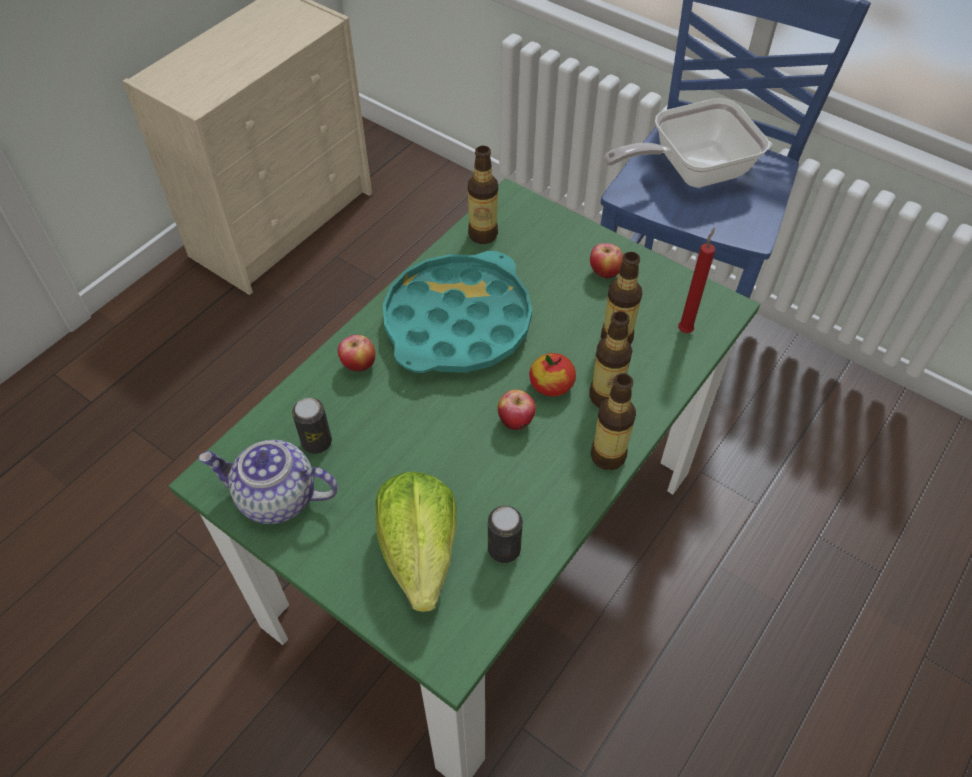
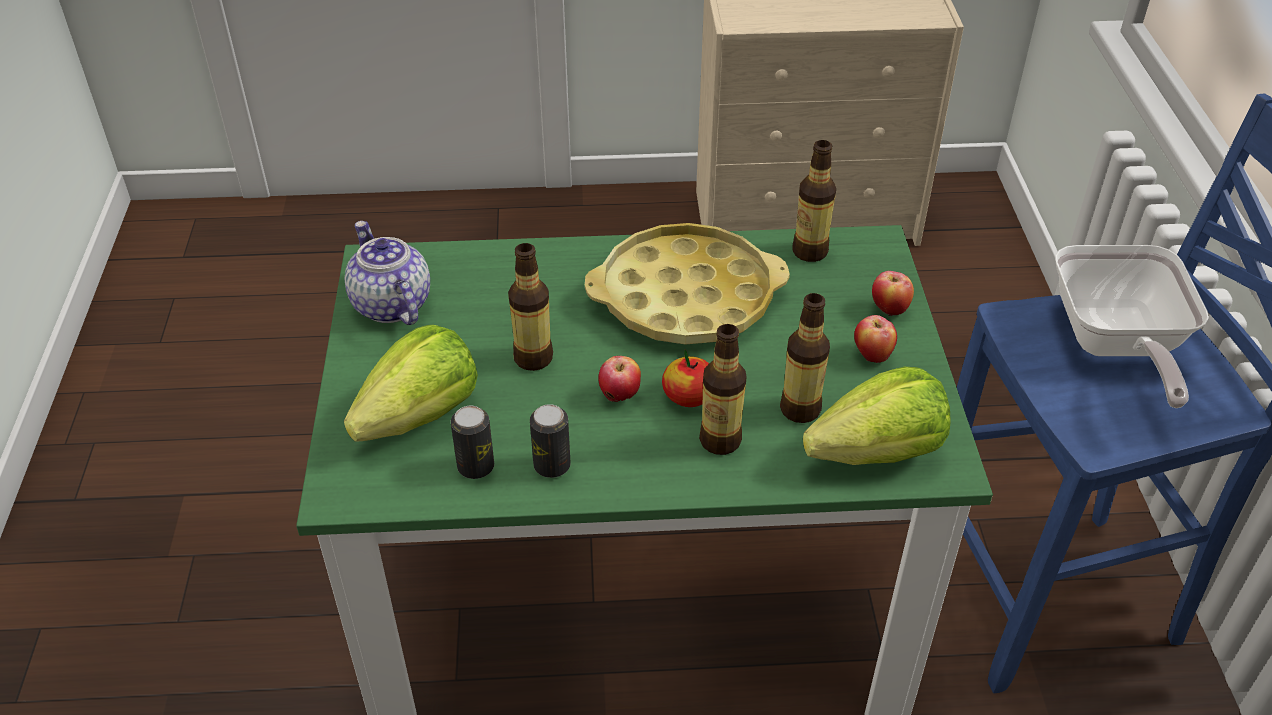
camera: 50 degrees right, 10 degrees down
can [292,398,332,454] -> can moved to [530,404,571,478]
apple [338,335,375,371] -> apple moved to [872,271,914,317]
turquoise tray [383,251,532,373] -> yellow tray [585,223,790,345]
bottle [591,373,636,470] -> bottle moved to [508,243,553,371]
frying pan [604,98,770,188] -> frying pan turned 120 degrees counterclockwise [1055,245,1209,408]
red candle [678,227,715,333] -> lettuce [803,367,951,465]

